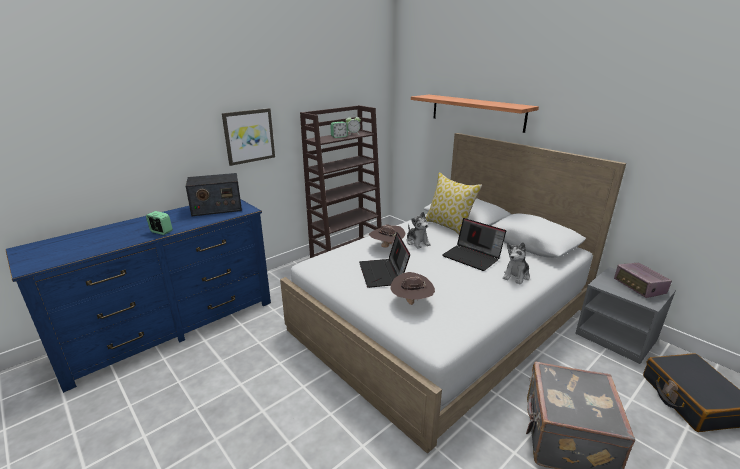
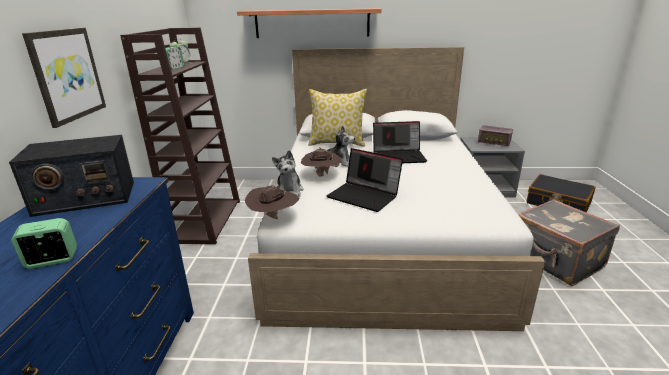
camera: 45 degrees left, 0 degrees up
radio [186,173,242,217] -> radio turned 45 degrees clockwise [9,135,134,217]
brown hat [391,272,435,305] -> brown hat moved to [245,185,299,219]
plush toy [503,242,530,284] -> plush toy moved to [272,150,303,197]

